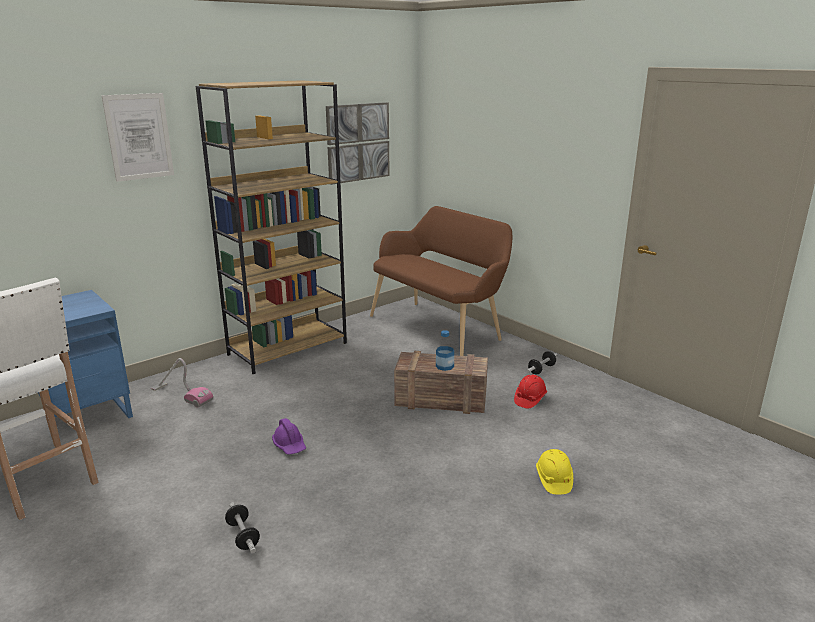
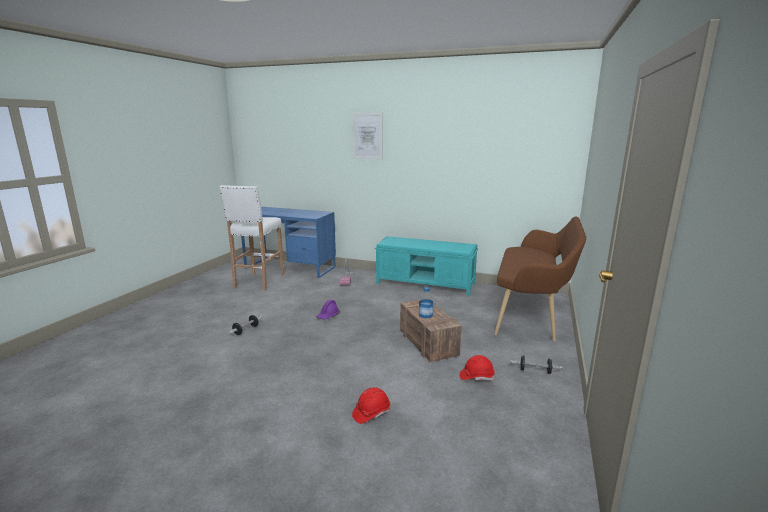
camera: 60 degrees right, 5 degrees down
brown bookcase [196,80,347,374] -> turquoise bench [375,236,478,296]
picture [326,102,390,185] -> none
yellow hard hat [536,449,573,495] -> red hard hat [352,387,390,424]

